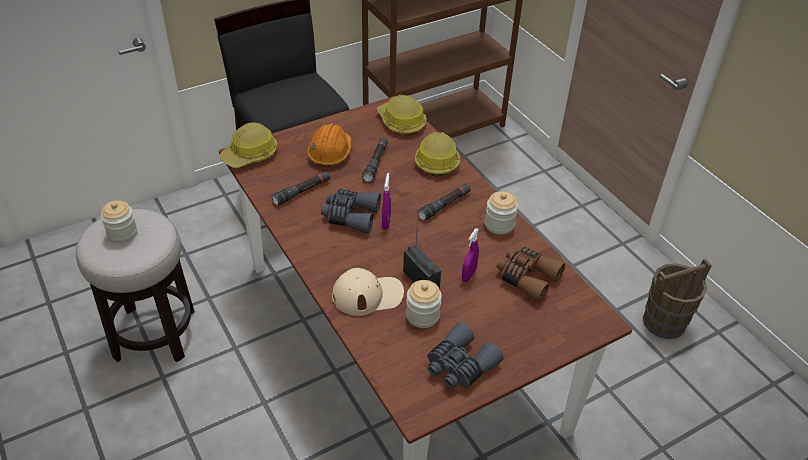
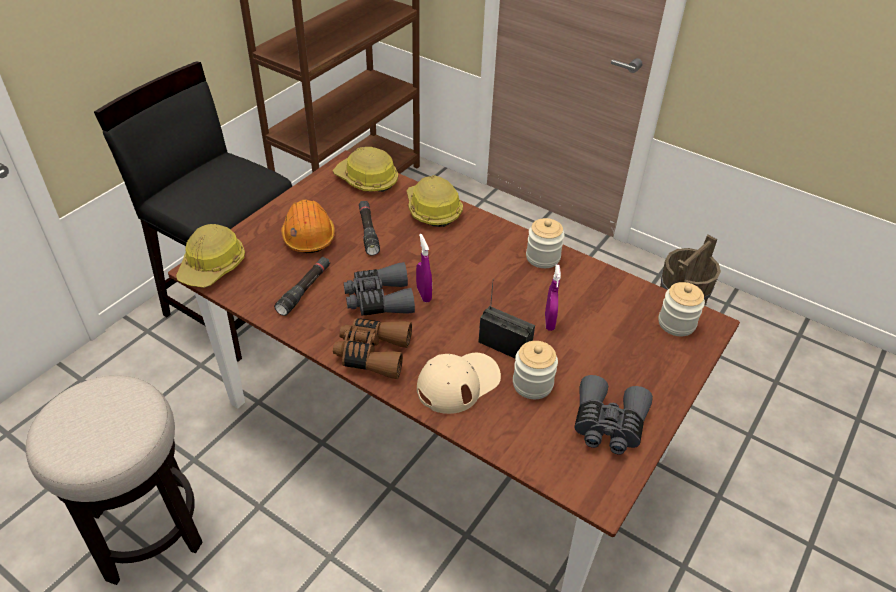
camera: 25 degrees left, 0 degrees up
jar [101,200,137,243] -> jar moved to [659,282,705,336]
black flashlight [418,183,471,221] -> none
brown binoculars [497,246,566,303] -> brown binoculars moved to [333,318,412,379]

